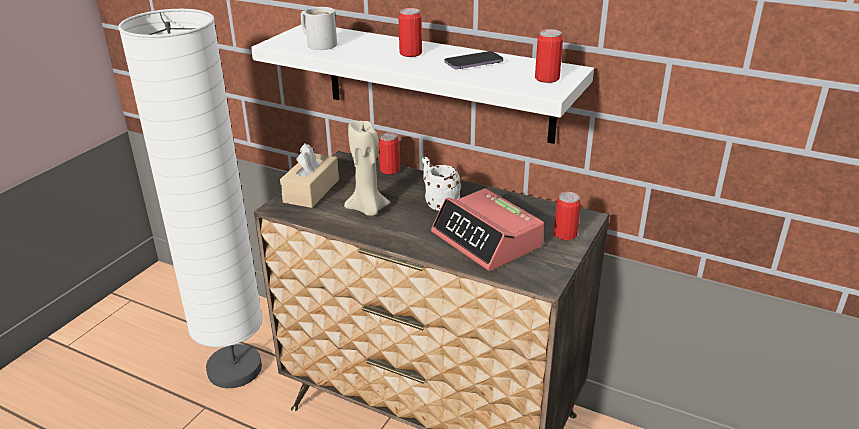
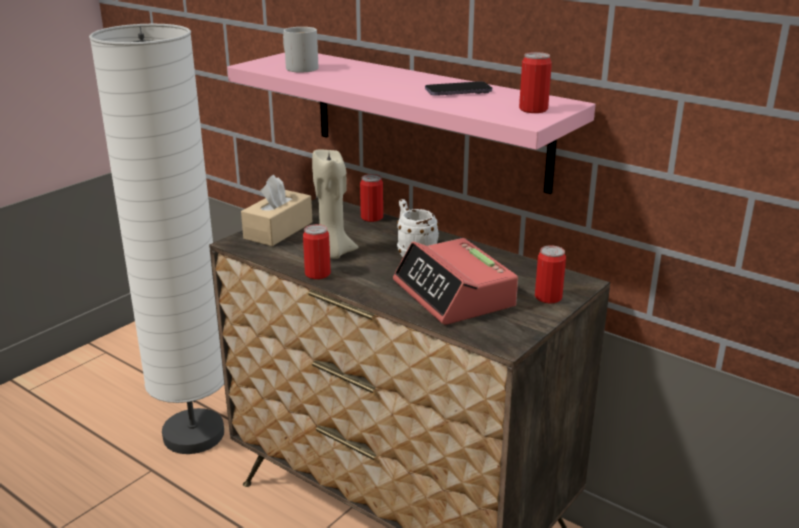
camera: 10 degrees right, 5 degrees down
white shelf [251,24,594,144] -> pink shelf [227,53,596,194]
can [398,8,422,57] -> can moved to [303,224,331,279]

